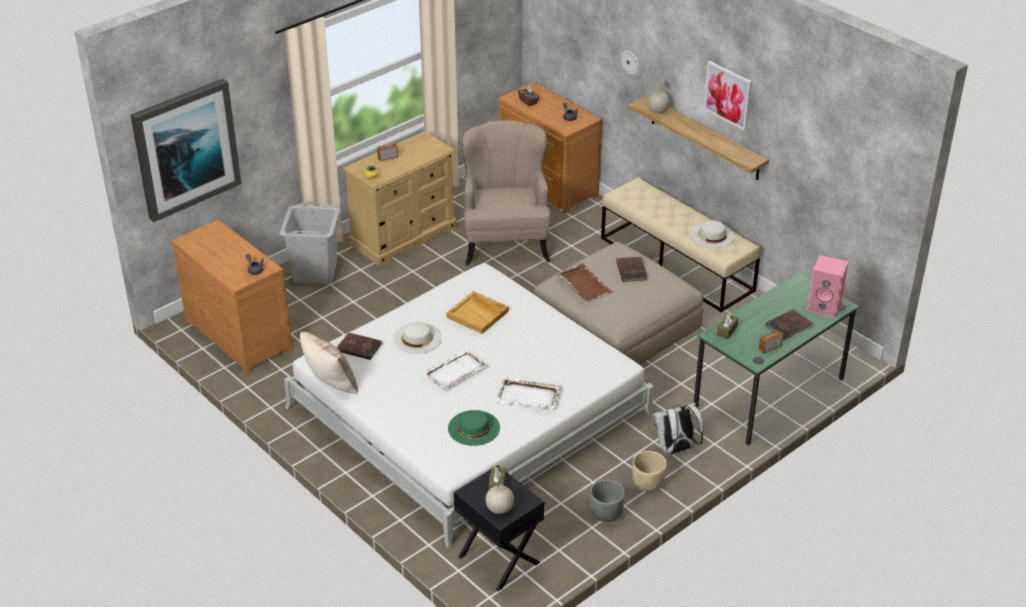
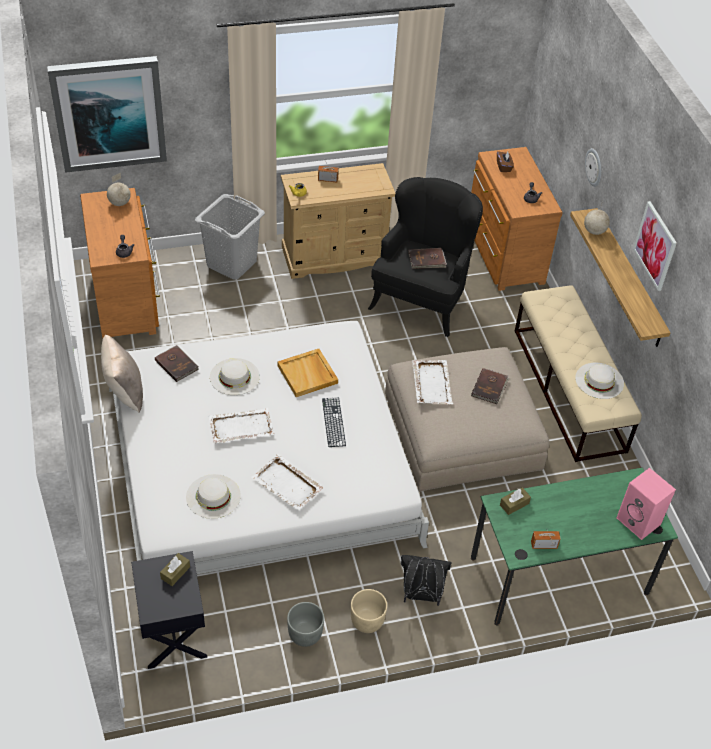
camera: 25 degrees right, 10 degrees up
green hat [448,410,500,446] -> white hat [186,474,241,519]
beige armchair [461,120,550,266] -> black armchair [368,177,483,337]
globe [485,474,514,514] -> globe moved to [107,173,131,206]
brown tray [556,264,613,301] -> white tray [412,360,453,404]
white backpack [653,403,704,455] -> black backpack [401,555,452,606]
brown book [766,309,813,340] -> brown book moved to [408,248,447,269]
none -> keyboard [322,397,346,447]

